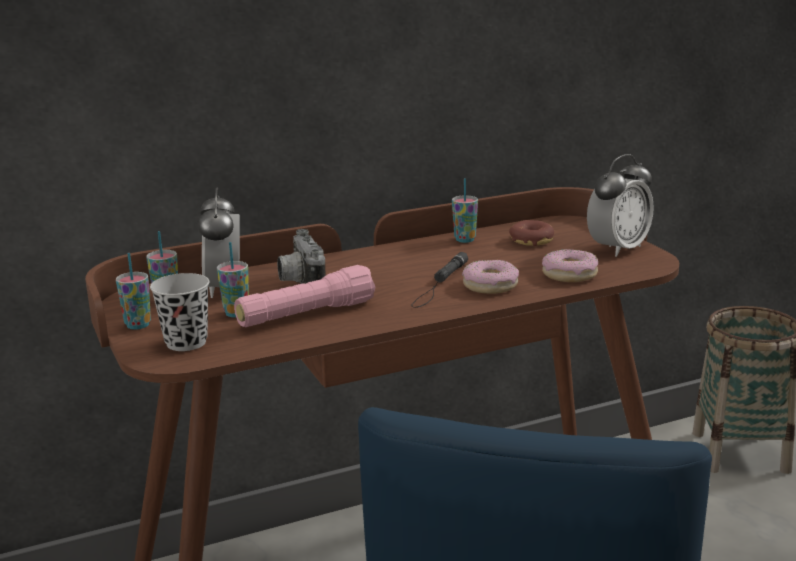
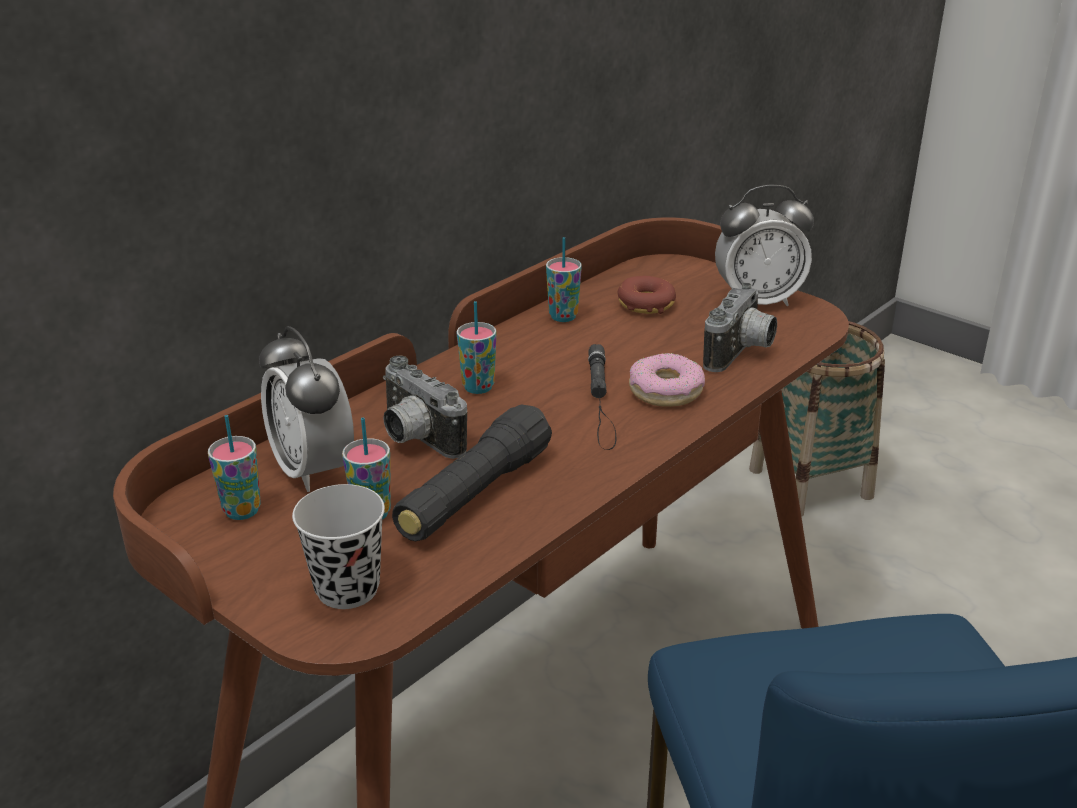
camera: 25 degrees left, 10 degrees up
cup [116,253,151,330] -> cup moved to [457,301,496,394]
pink flashlight [234,265,375,327] -> black flashlight [392,405,552,542]
donut [542,249,598,282] -> camera [703,283,777,372]
alarm clock [587,154,654,257] -> alarm clock turned 60 degrees clockwise [715,185,814,306]

